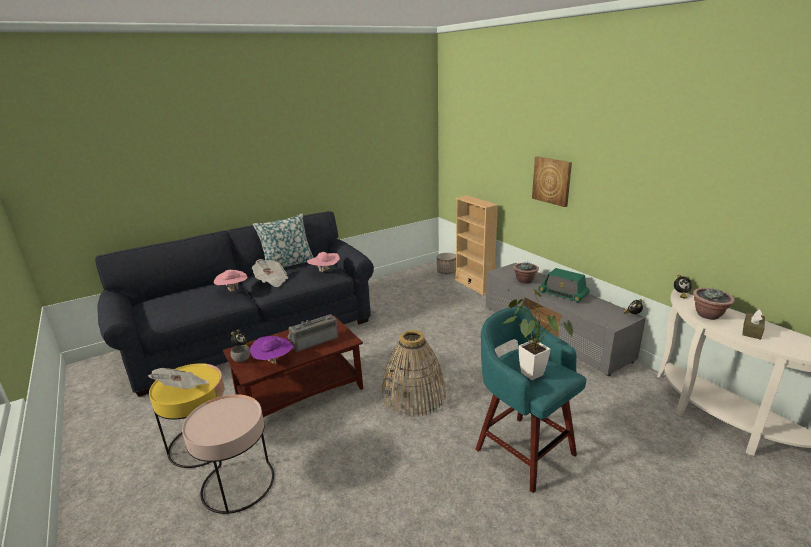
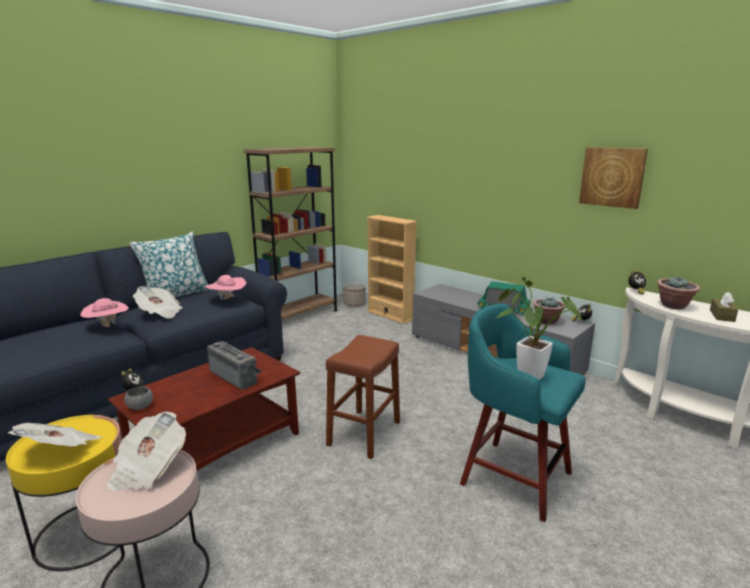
camera: 15 degrees left, 5 degrees down
purple hat [250,336,293,364] -> none
radio [287,314,338,352] -> radio turned 90 degrees clockwise [207,341,262,390]
basket [382,330,446,417] -> brown stool [326,335,400,459]
potted plant [513,262,539,284] -> potted plant moved to [533,297,566,325]
picture [532,156,572,207] -> picture moved to [579,147,648,209]
none -> newspaper [106,412,186,491]
none -> brown bookcase [244,147,338,320]

